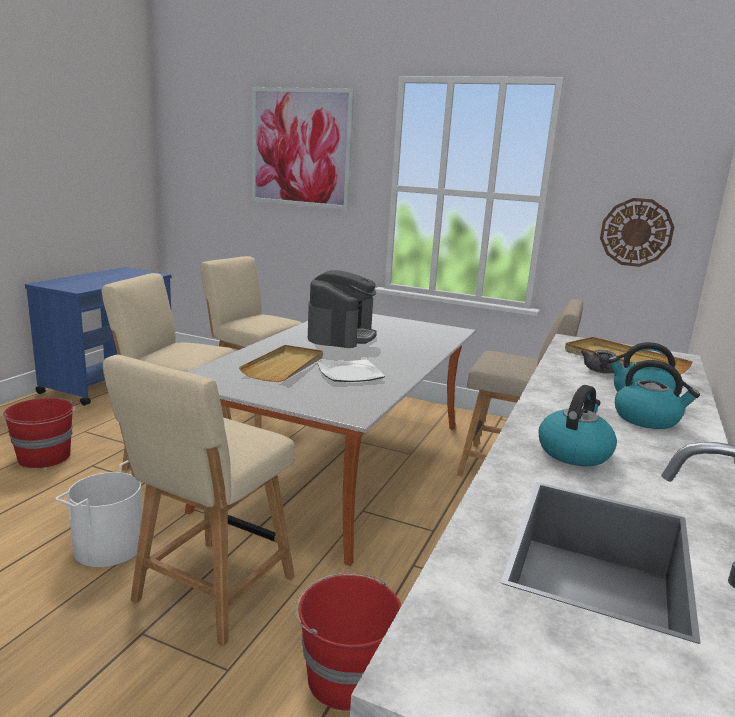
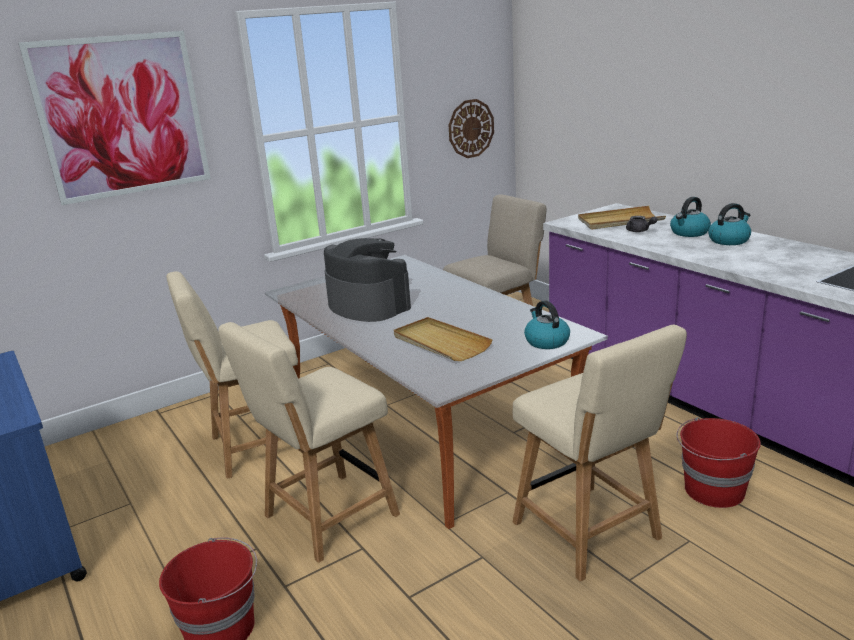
camera: 55 degrees left, 5 degrees up
white bucket [55,460,143,567] -> none
plate [318,359,385,382] -> none
kettle [538,385,617,466] -> kettle moved to [524,300,570,349]

